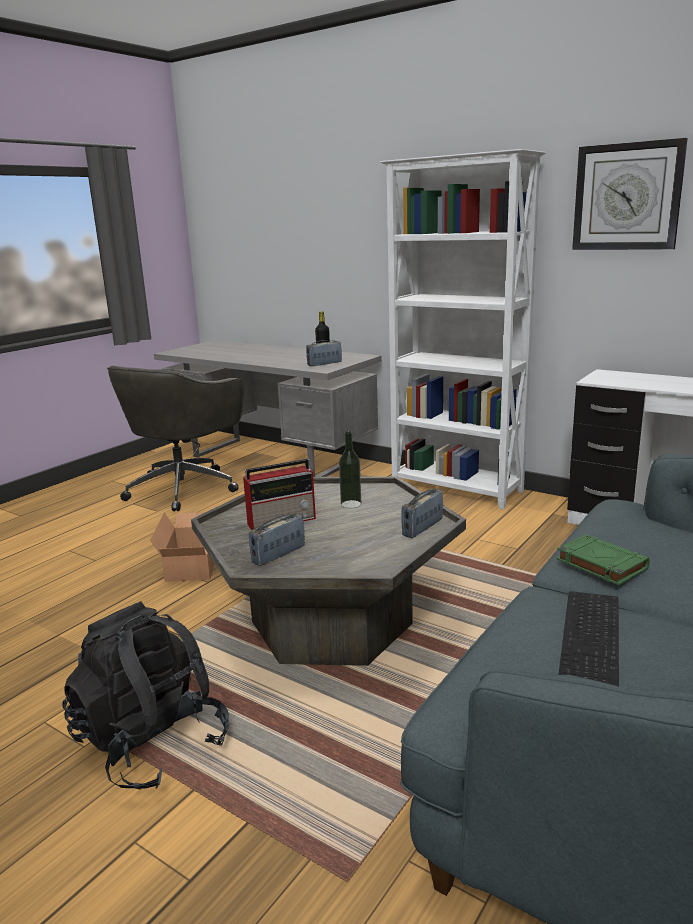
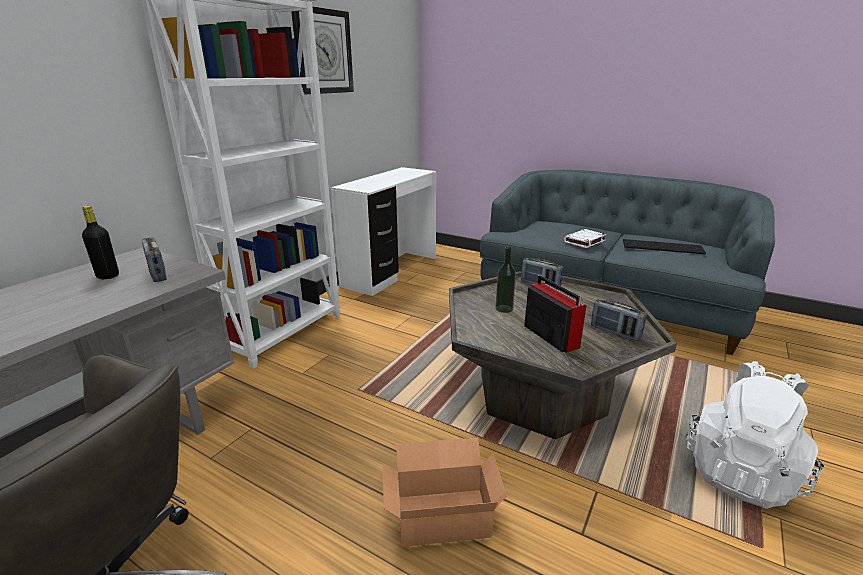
camera: 95 degrees left, 5 degrees up
black backpack [62,601,229,790] -> white backpack [685,361,824,509]
green book [557,534,650,585] -> white book [564,229,606,248]

